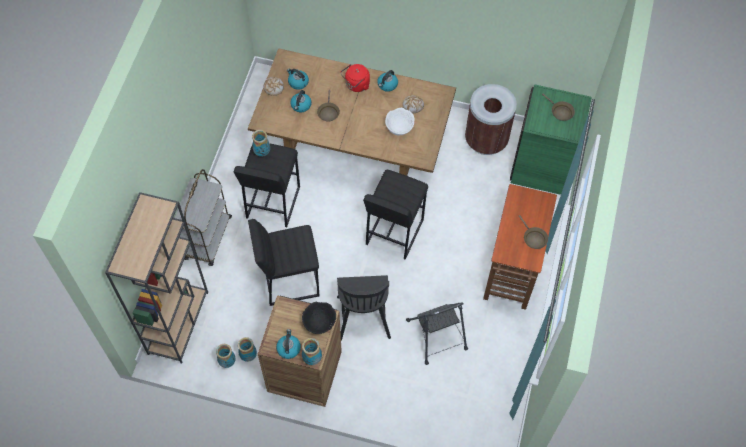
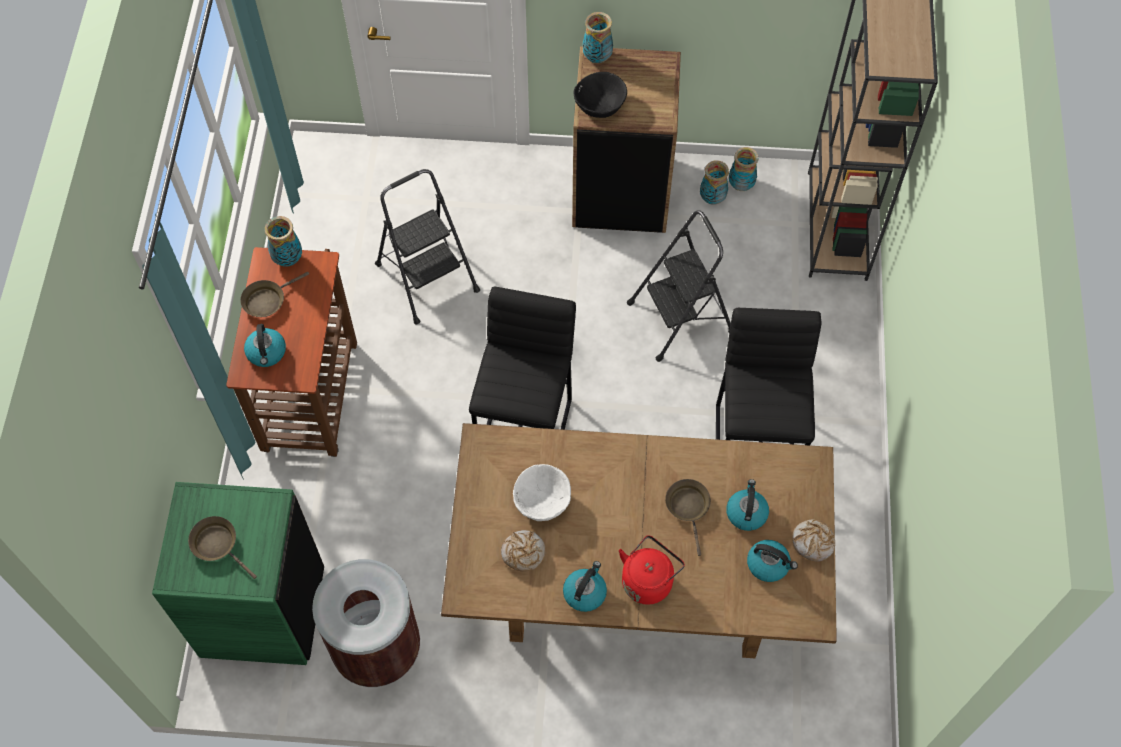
camera: 170 degrees right, 0 degrees up
grey cart [175,169,232,266] -> none
black stool [248,219,319,306] -> black step ladder [627,210,731,362]
vase [252,130,270,157] -> vase moved to [265,216,302,267]
kettle [276,329,301,359] -> kettle moved to [244,324,286,367]
black chair [337,275,391,341] -> none
brown frying pan [519,215,548,249] -> brown frying pan turned 90 degrees counterclockwise [240,272,309,317]

